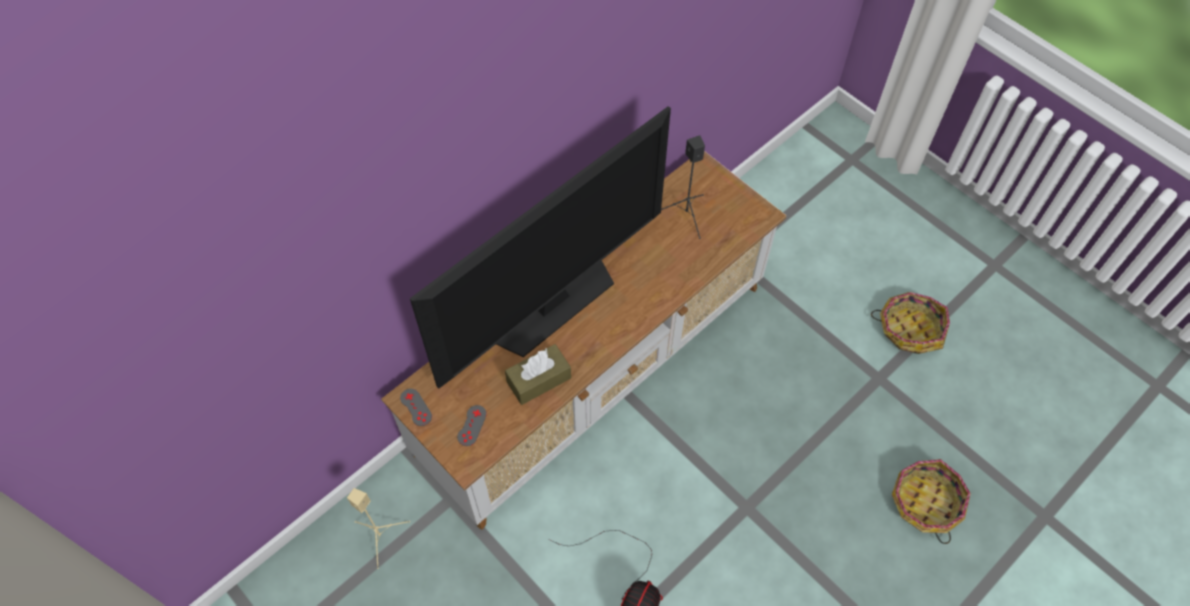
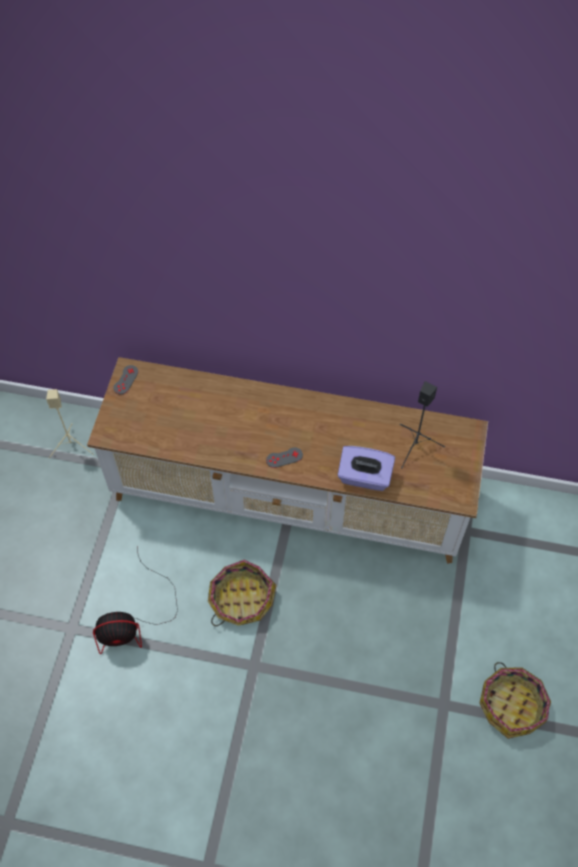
camera: 55 degrees right, 0 degrees up
television [410,106,671,388] -> none
grey game controller [457,405,487,446] -> grey game controller moved to [266,447,303,468]
brown tissue box [505,344,571,405] -> none
basket [892,459,971,544] -> basket moved to [208,560,276,626]
none -> purple tissue box [338,446,395,491]

